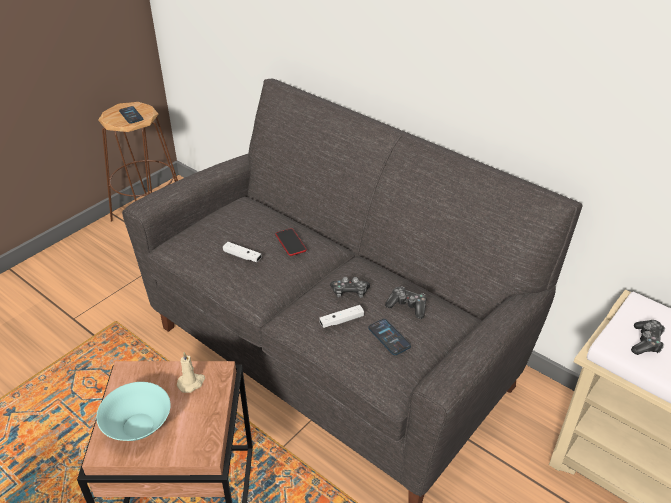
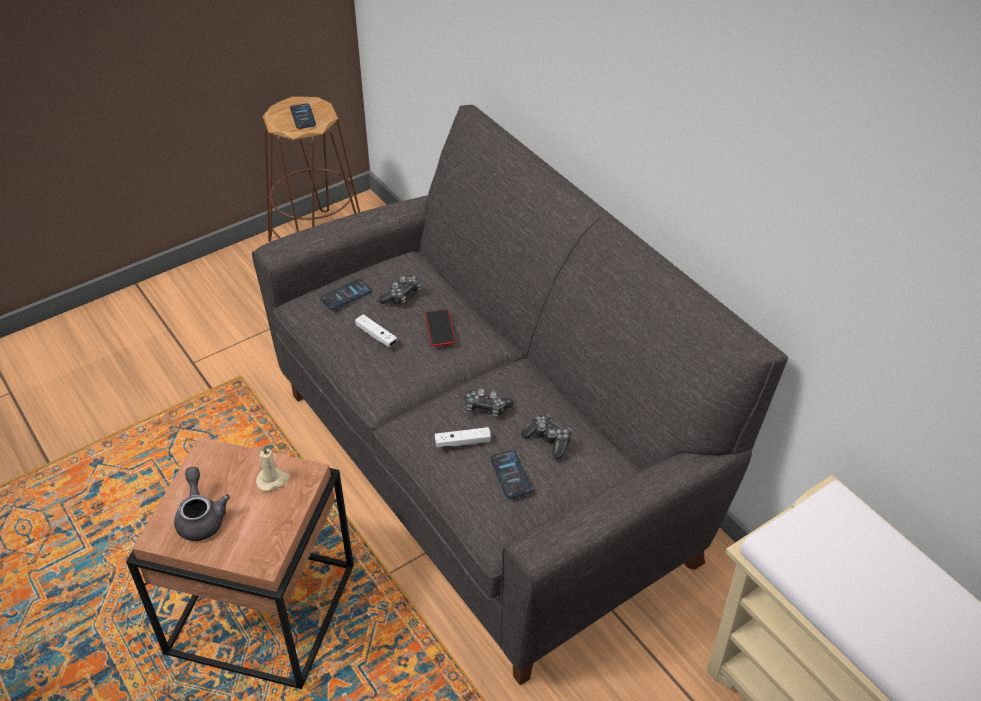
camera: 15 degrees right, 5 degrees up
turquoise bowl [96,382,171,441] -> grey teapot [174,467,230,541]
game controller [631,320,665,355] -> game controller moved to [379,275,421,305]
none -> phone [320,279,371,310]

